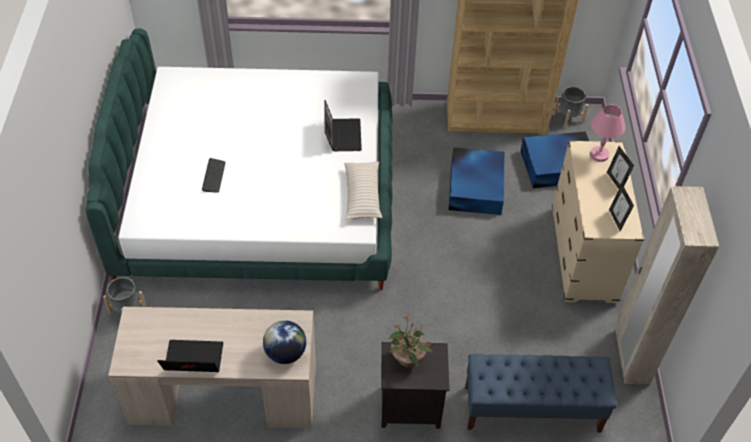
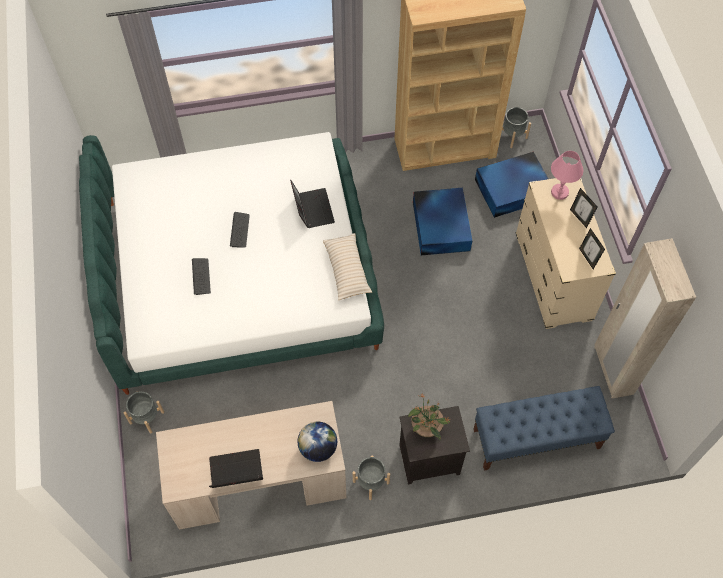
camera: 10 degrees left, 10 degrees up
none -> keyboard [230,212,250,248]
none -> grey planter [353,455,390,500]

